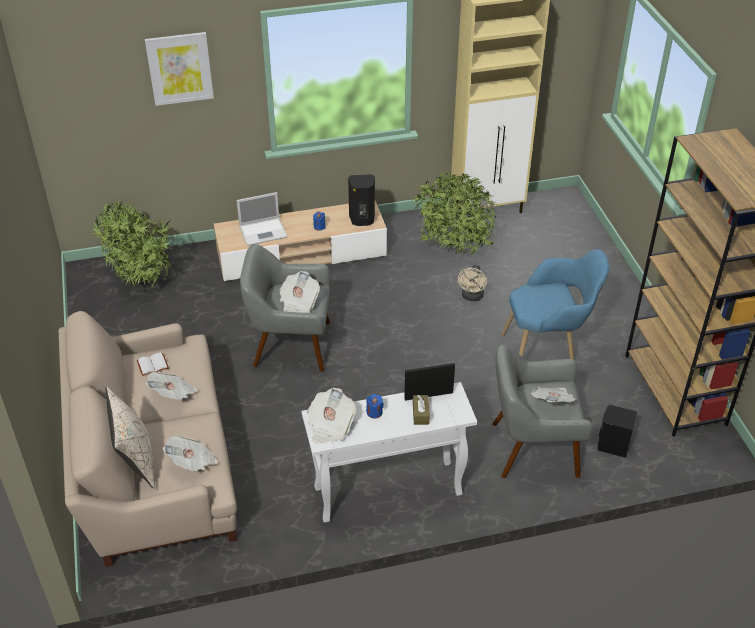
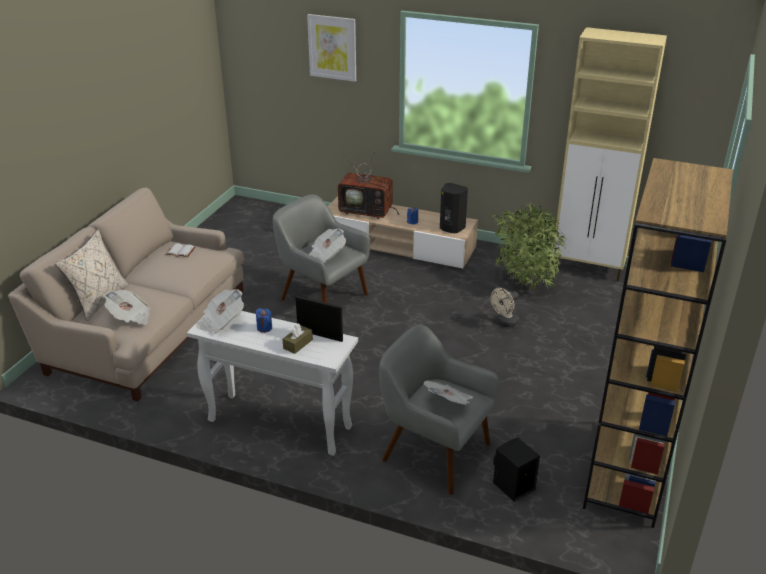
camera: 35 degrees right, 10 degrees down
potted plant [90,199,172,288] -> none
newspaper [145,372,197,400] -> none
laptop [236,192,287,246] -> television [338,154,399,219]
blue armchair [501,249,610,360] -> none

